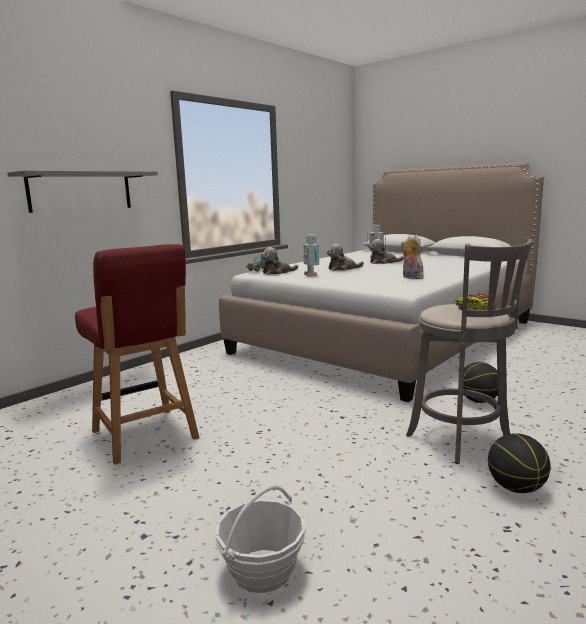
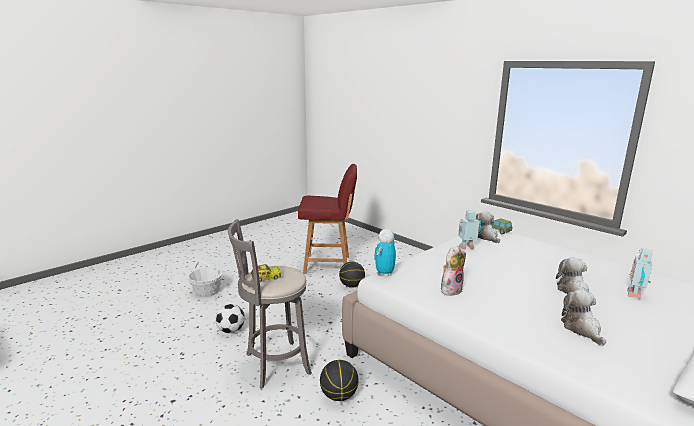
camera: 95 degrees right, 5 degrees up
grey shelf [7,170,158,213] -> none
red chair [75,244,199,465] -> red chair turned 150 degrees counterclockwise [298,164,357,274]
plush toy [327,244,364,271] -> plush toy moved to [561,290,606,345]
basketball [488,433,551,493] -> basketball moved to [339,262,365,288]
none -> football [215,304,245,333]
none -> toy robot [374,229,396,277]

